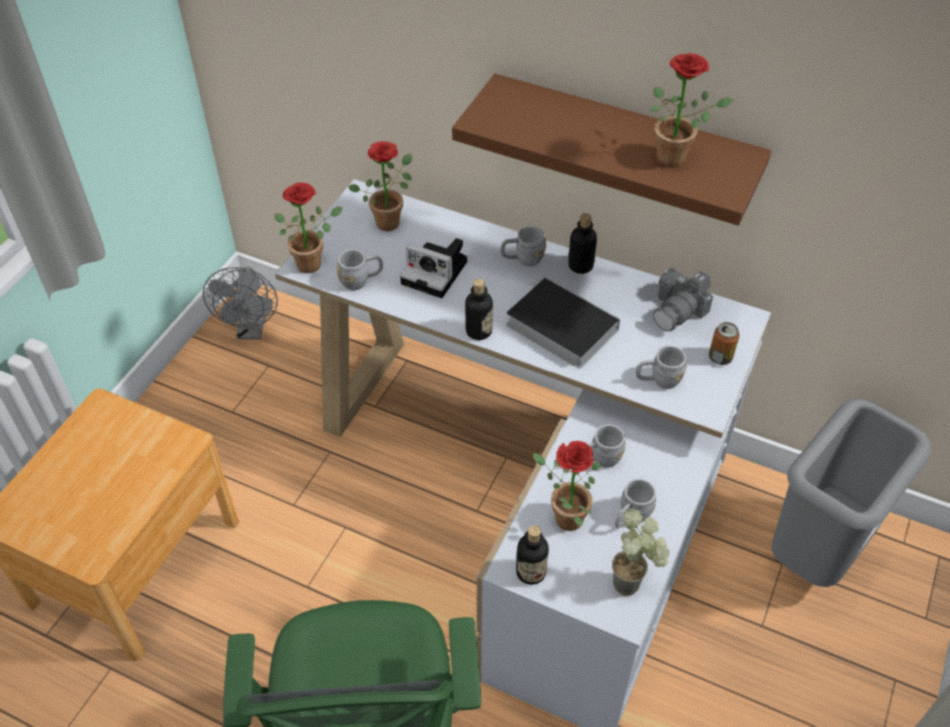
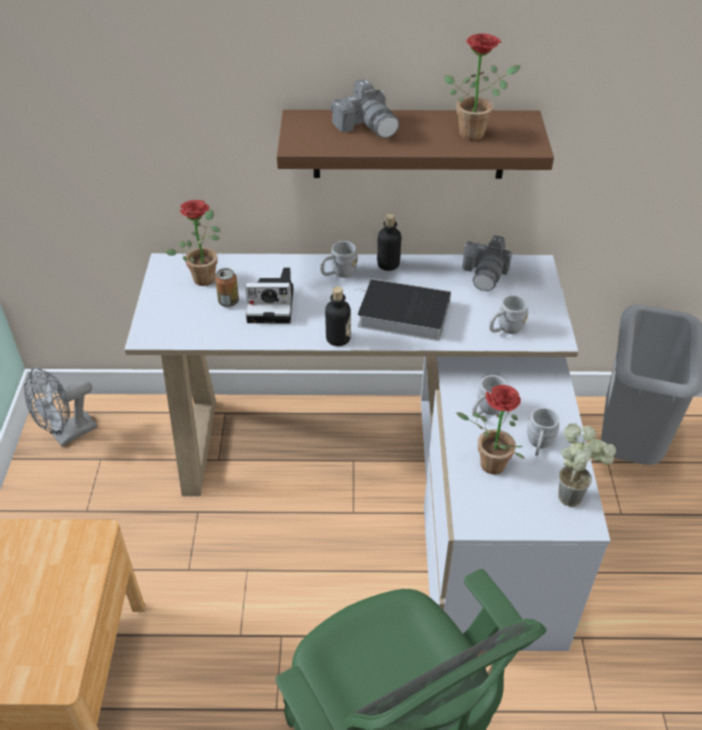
camera: 25 degrees left, 5 degrees down
grey fan [203,267,278,339] -> grey fan turned 75 degrees clockwise [24,367,97,447]
potted plant [275,183,343,273] -> none
grey mug [337,249,383,290] -> none
bottle [516,525,549,585] -> none
can [709,322,740,365] -> can moved to [215,268,239,307]
none -> camera [331,79,399,138]

